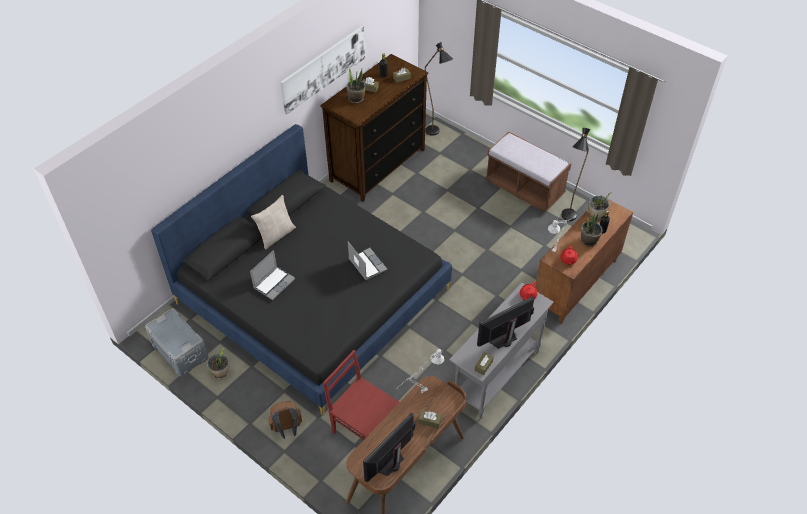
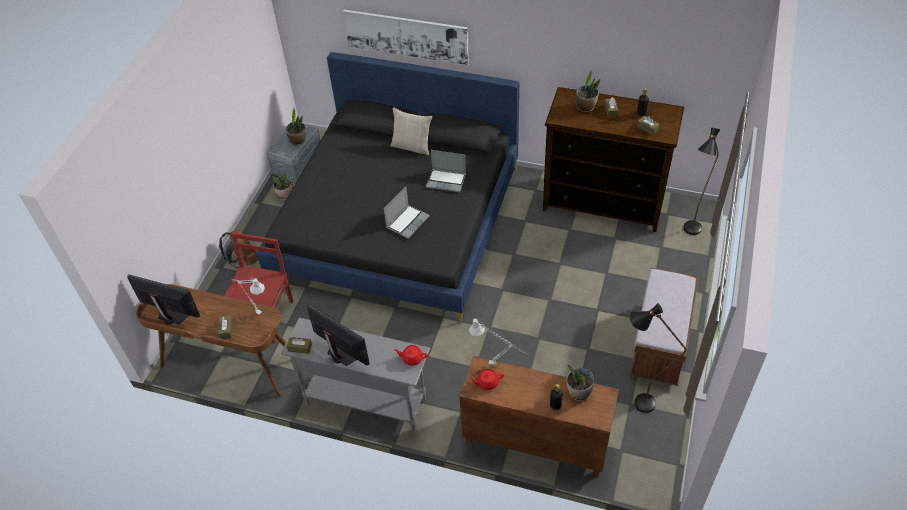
camera: 70 degrees right, 0 degrees up
laptop [250,250,295,300] -> laptop moved to [426,150,466,192]
picture [281,26,365,115] -> picture moved to [343,10,469,65]
potted plant [581,210,602,247] -> potted plant moved to [286,108,306,145]

